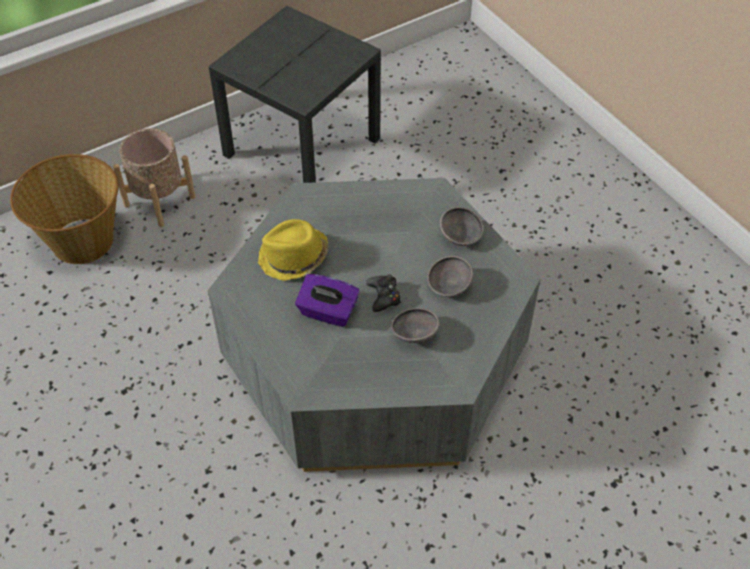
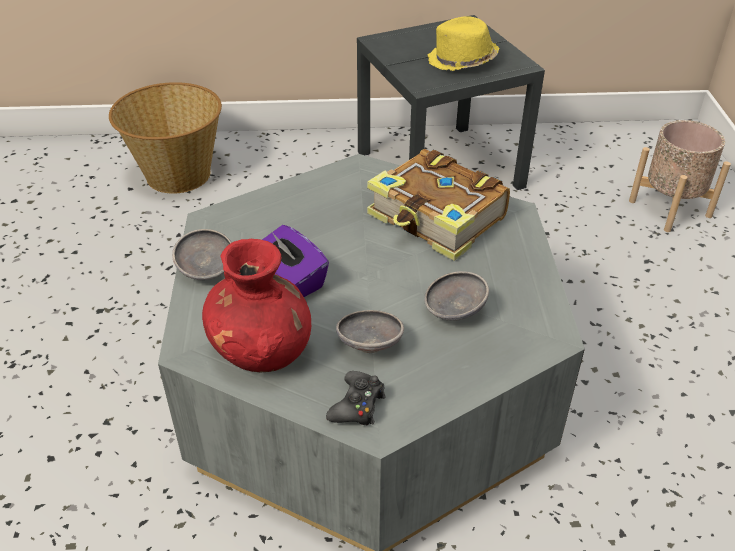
camera: 30 degrees right, 10 degrees down
beige planter [113,128,195,227] -> beige planter moved to [629,120,731,232]
yellow hat [258,219,329,281] -> yellow hat moved to [428,16,500,71]
black game controller [366,274,401,312] -> black game controller moved to [326,371,386,425]
grey bowl [440,207,484,246] -> grey bowl moved to [172,229,232,280]
none -> red vase [202,239,311,372]
none -> book [367,149,510,261]

